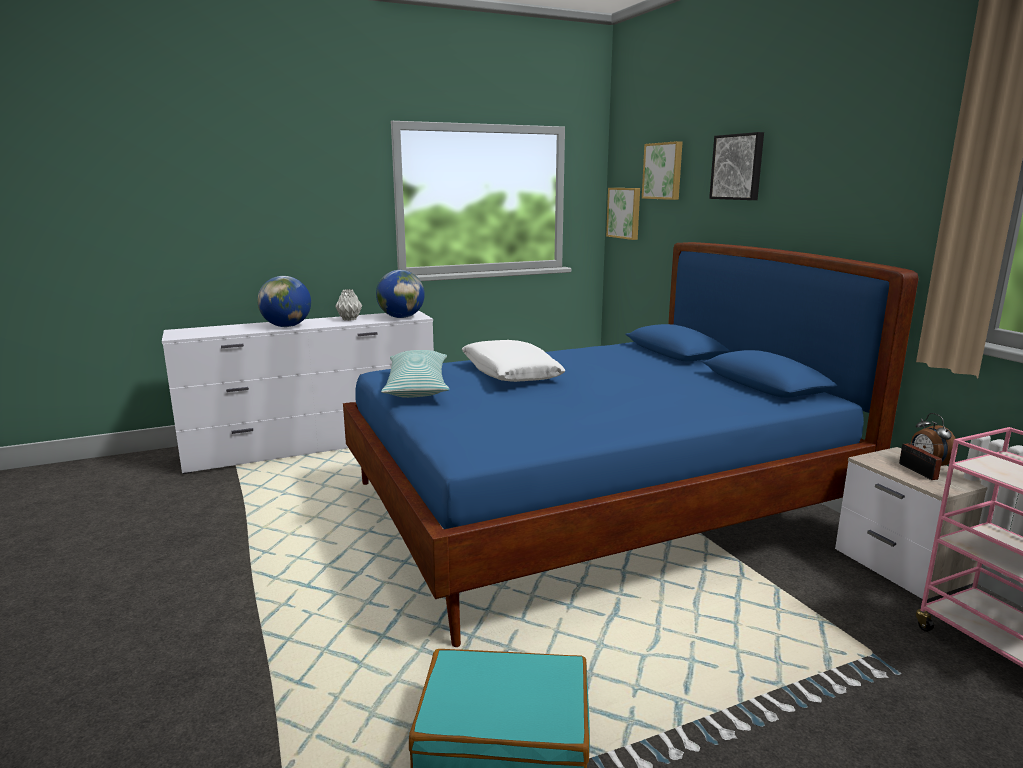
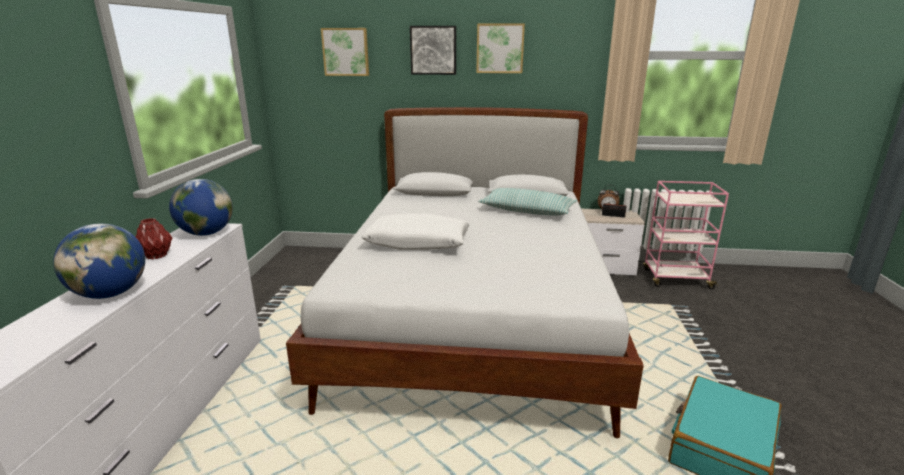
camera: 60 degrees left, 5 degrees up
grey vase [335,289,362,321] -> red vase [135,218,172,259]
blue bed [343,242,918,647] -> white bed [286,107,644,438]
pillow [381,350,449,398] -> pillow moved to [478,188,577,216]
picture [606,188,640,240] -> picture moved to [476,23,525,73]

